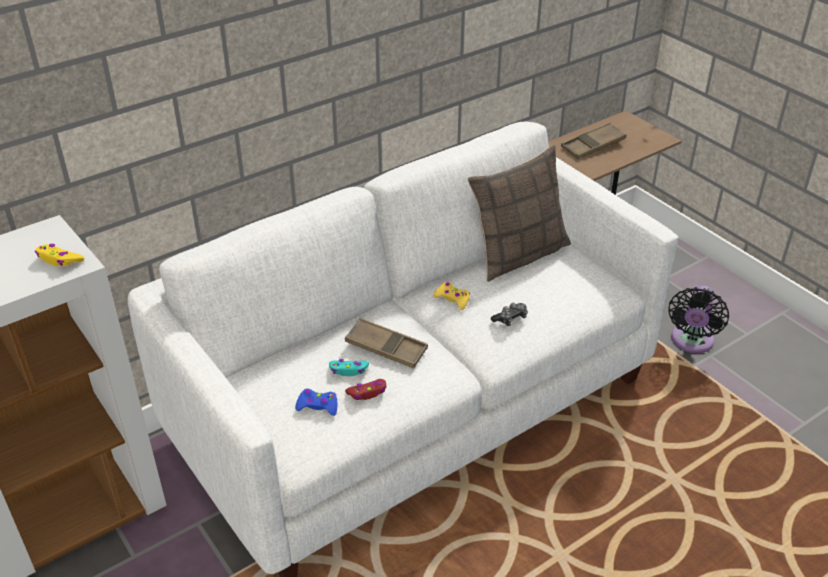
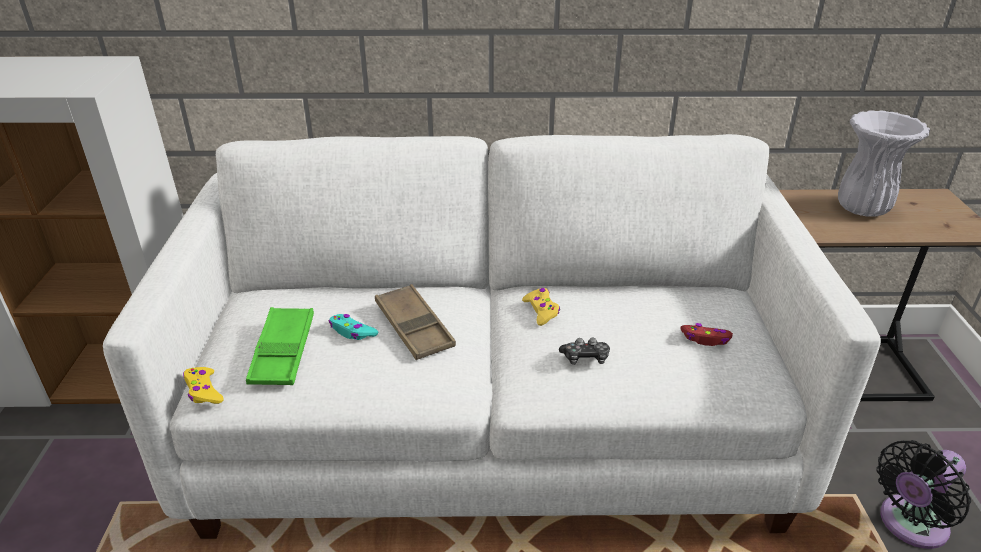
camera: 35 degrees right, 5 degrees down
yellow game controller [35,244,84,266] -> yellow game controller moved to [183,367,223,404]
blue game controller [295,389,337,416] -> green tray [246,307,314,385]
red game controller [345,379,386,400] -> red game controller moved to [680,323,733,346]
pillow [468,145,571,282] -> none
brown tray [561,122,627,159] -> white vase [838,110,930,217]

